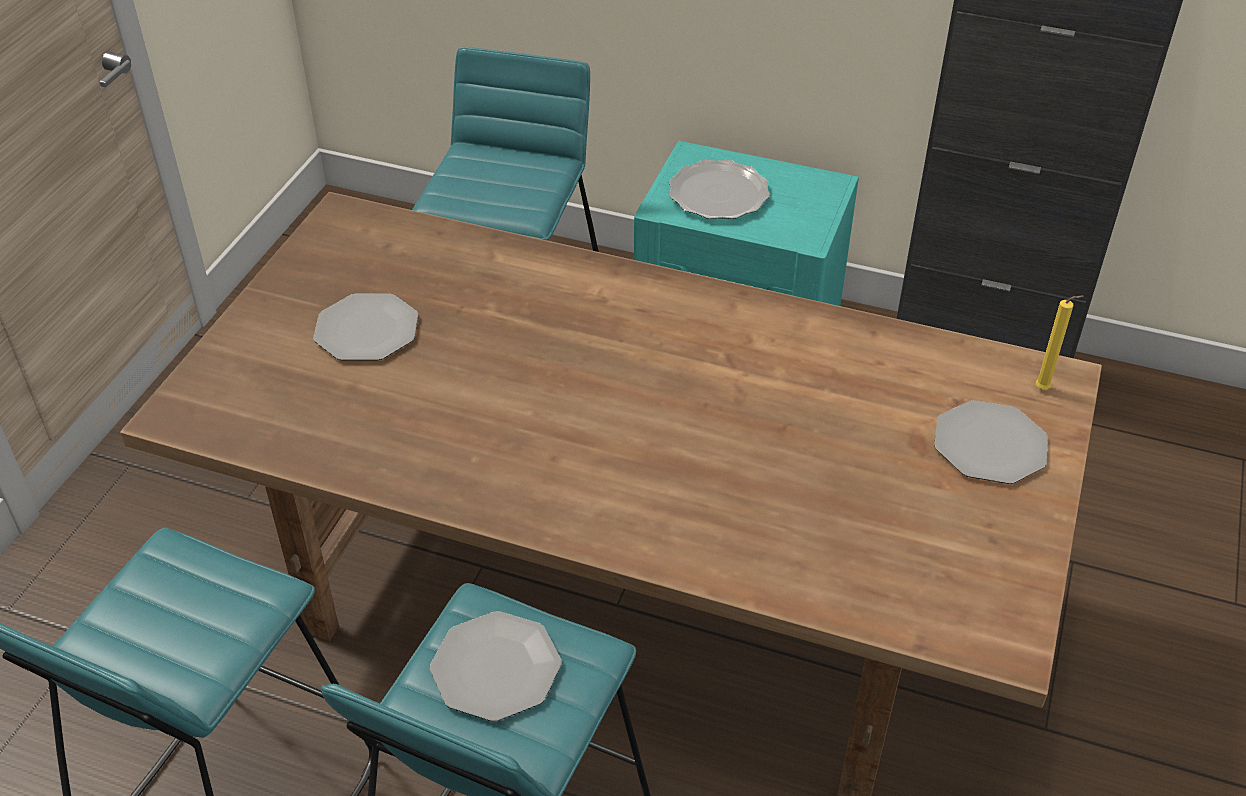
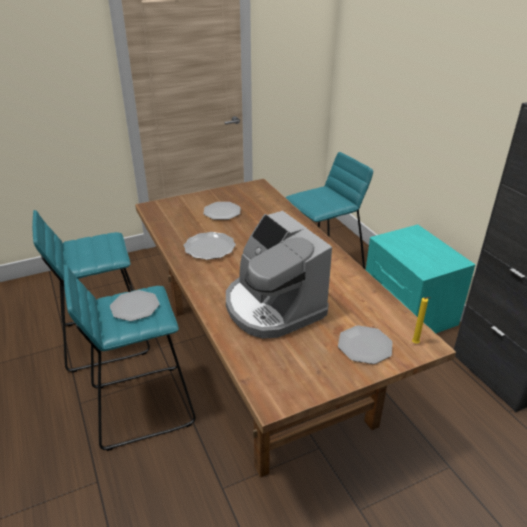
camera: 45 degrees right, 10 degrees down
plate [669,160,770,219] -> plate moved to [184,232,236,260]
none -> coffee machine [226,211,332,339]

